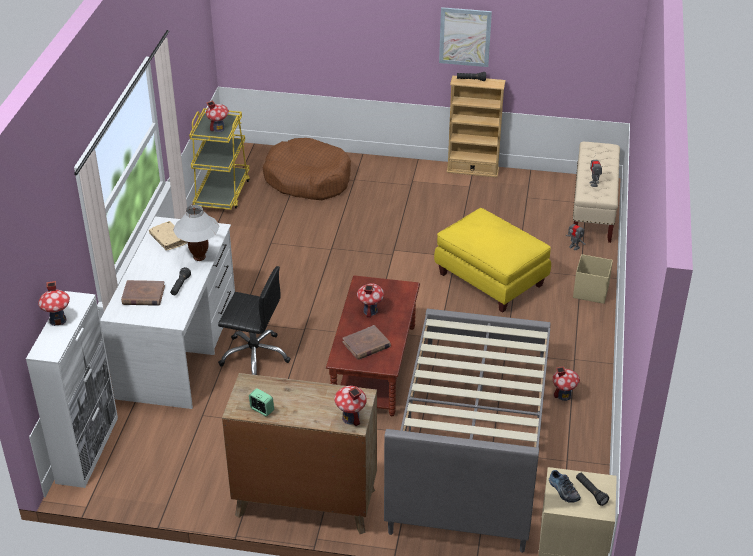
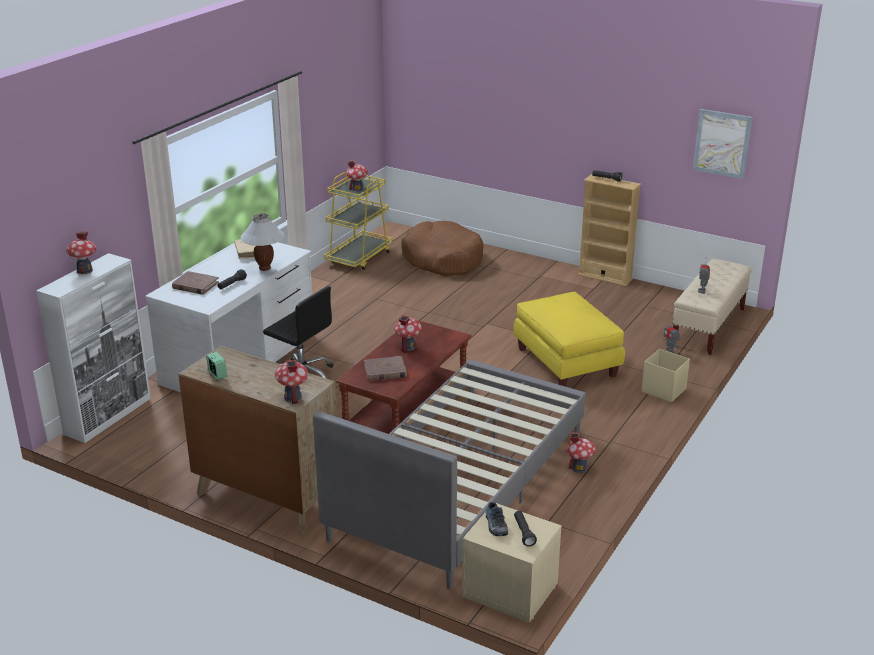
camera: 20 degrees right, 10 degrees down
picture [439,7,492,67] -> picture moved to [693,109,752,179]

